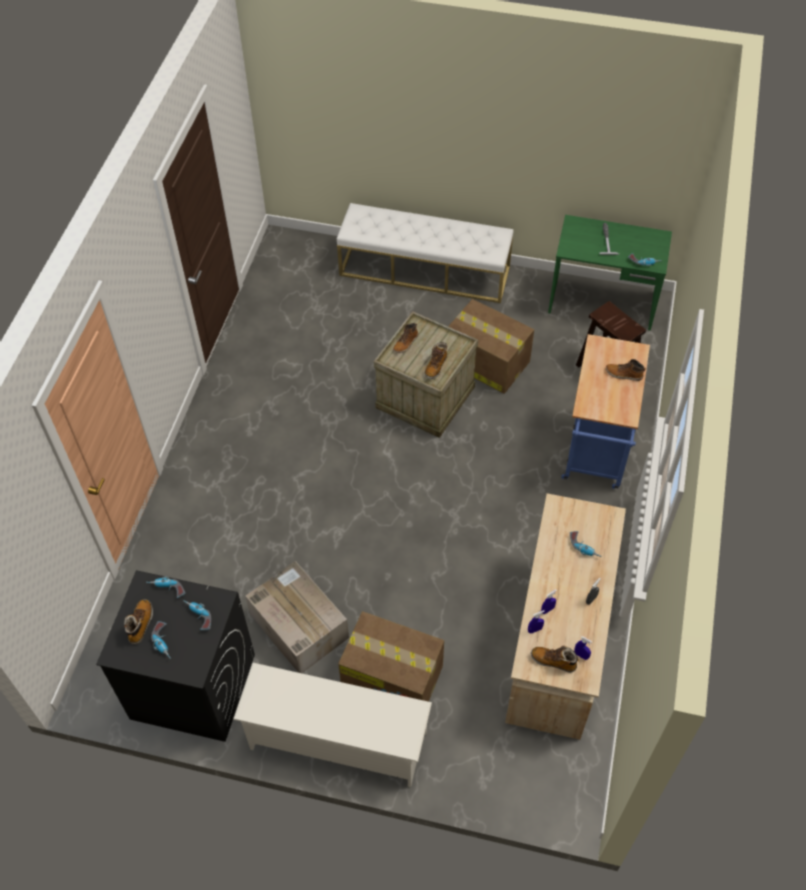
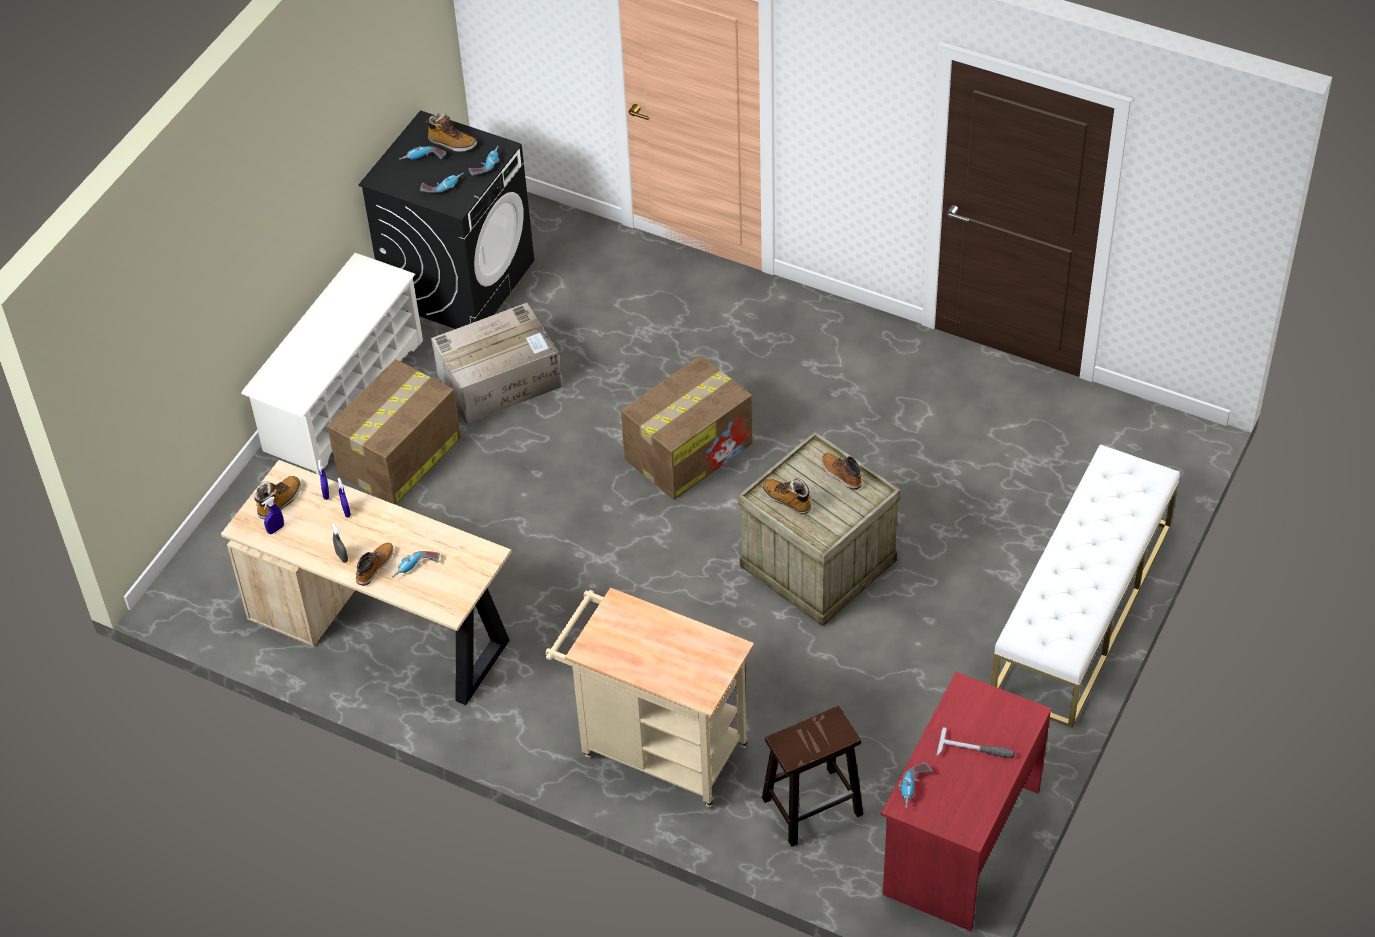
camera: 105 degrees right, 5 degrees down
cardboard box [448,299,534,394] -> cardboard box moved to [621,355,753,500]
green desk [548,215,672,331] -> red desk [881,672,1052,931]
blue cart [561,334,650,489] -> beige cart [545,588,754,808]
boot [606,359,646,381] -> boot moved to [356,543,394,586]

